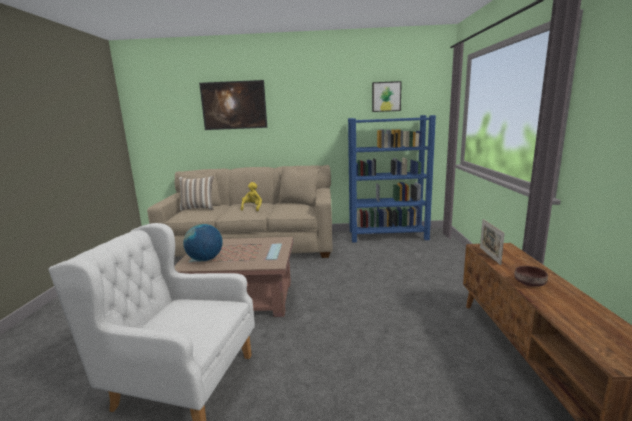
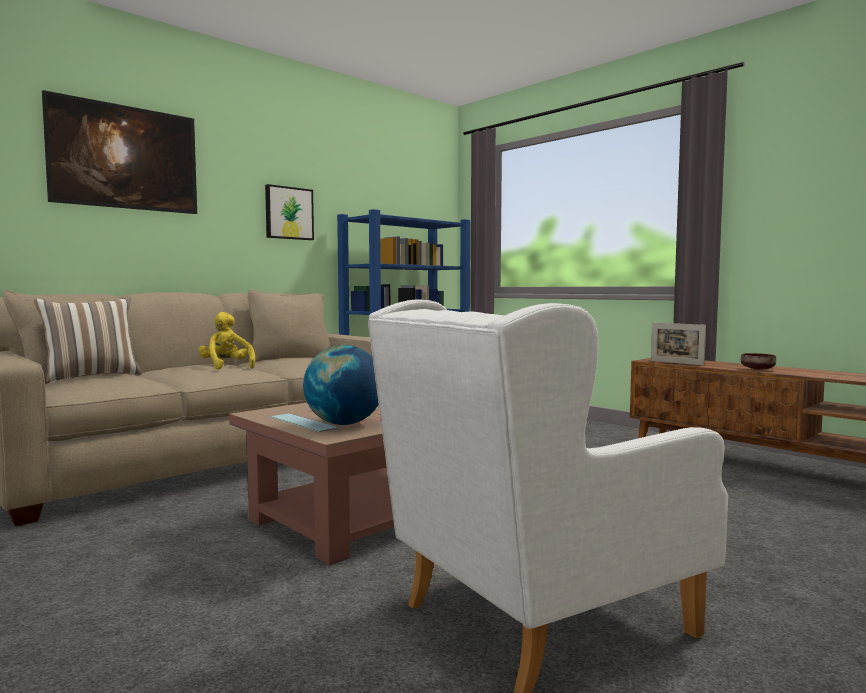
camera: 45 degrees left, 10 degrees down
picture [372,81,402,112] -> picture moved to [265,184,314,240]

